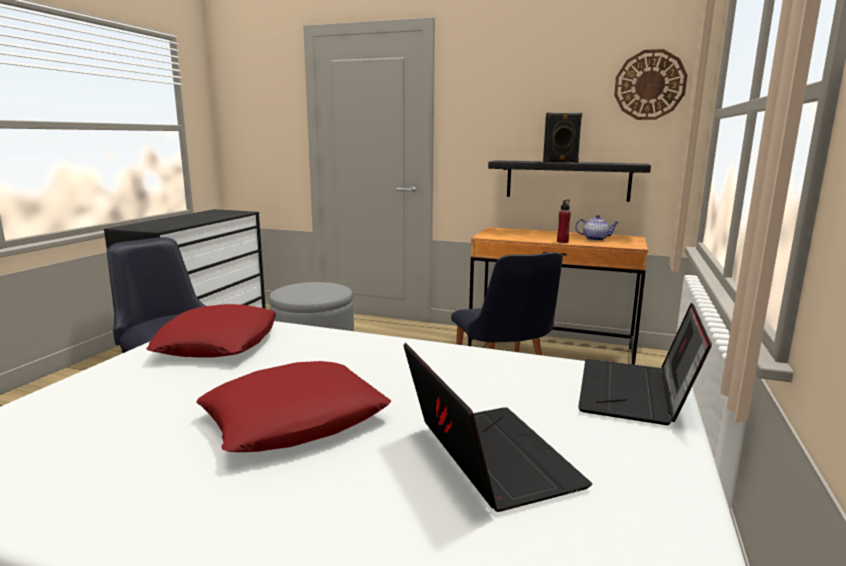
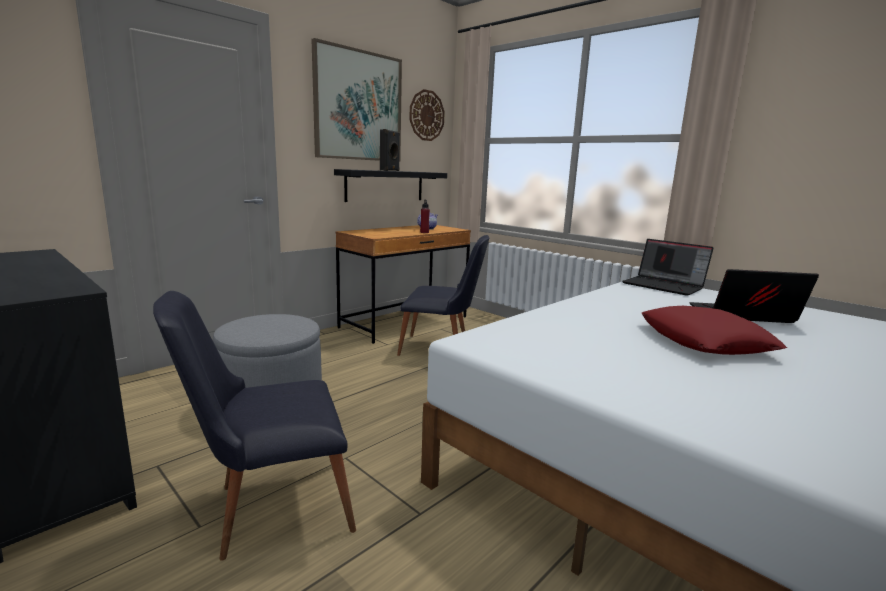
camera: 65 degrees left, 0 degrees up
red pillow [147,304,276,358] -> none
none -> picture [311,38,402,162]

